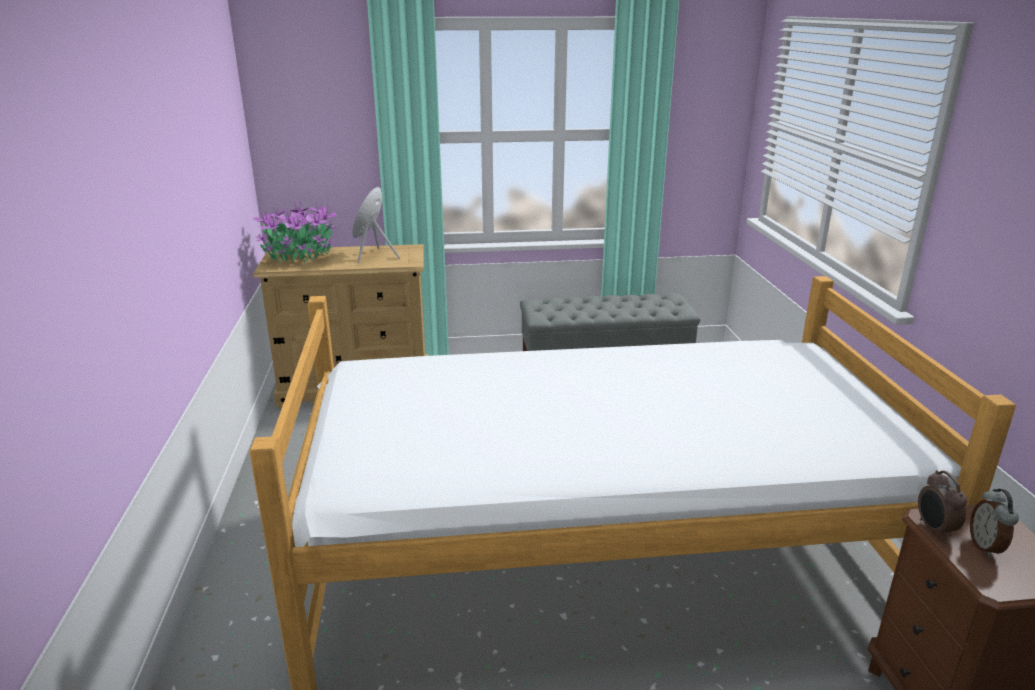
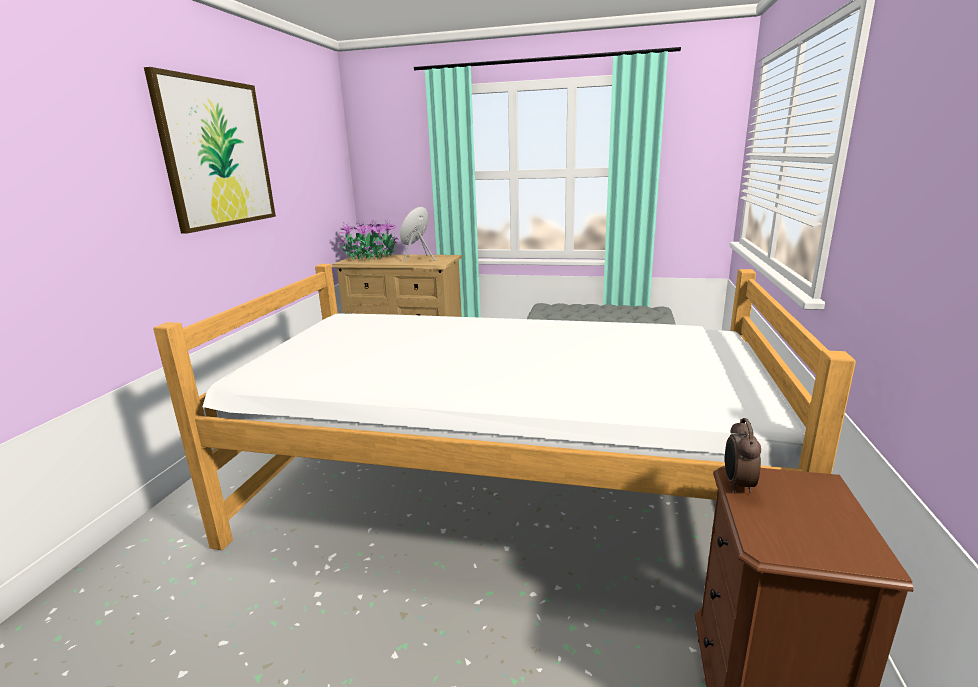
camera: 20 degrees right, 5 degrees down
alarm clock [970,489,1019,558] -> none
none -> picture [144,67,276,234]

